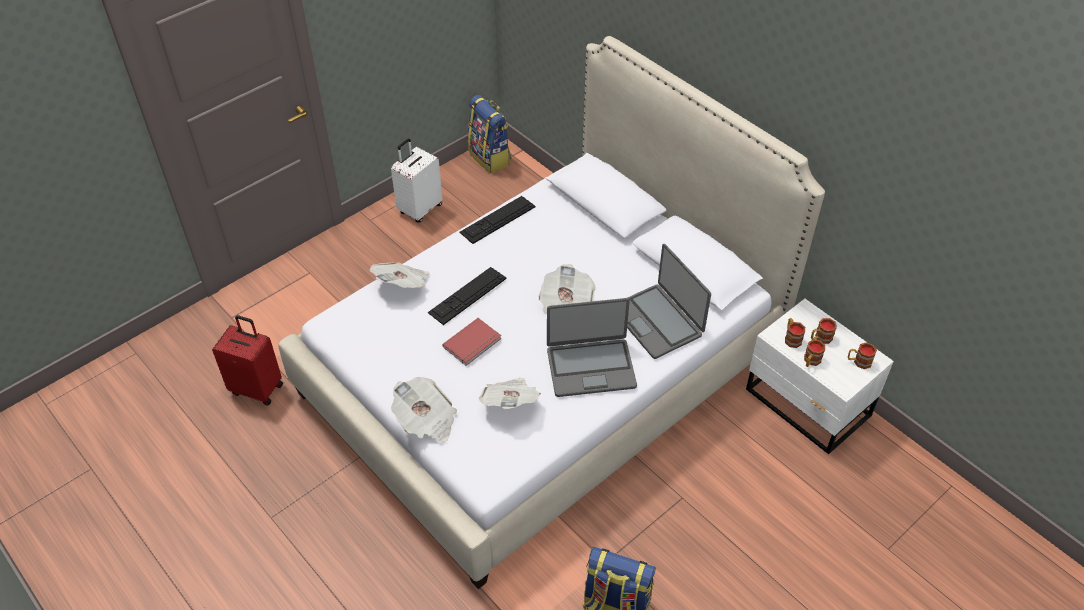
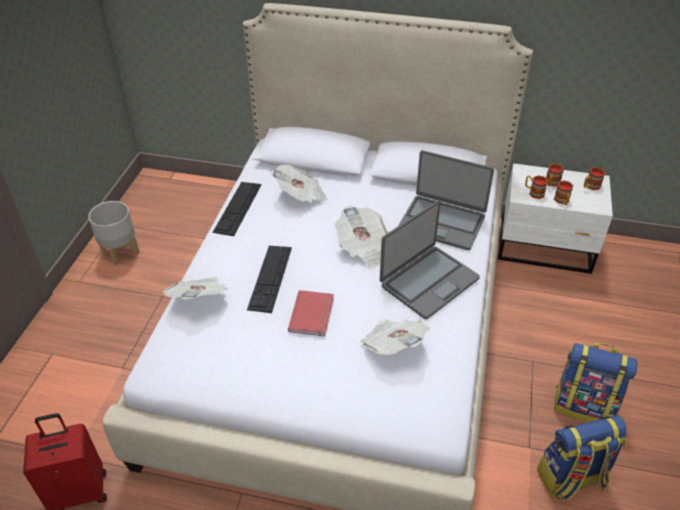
camera: 35 degrees left, 5 degrees down
white suitcase [391,138,442,223] -> grey planter [88,201,139,266]
newspaper [391,377,457,442] -> newspaper moved to [271,165,328,203]
backpack [468,95,511,173] -> backpack moved to [554,343,637,422]

